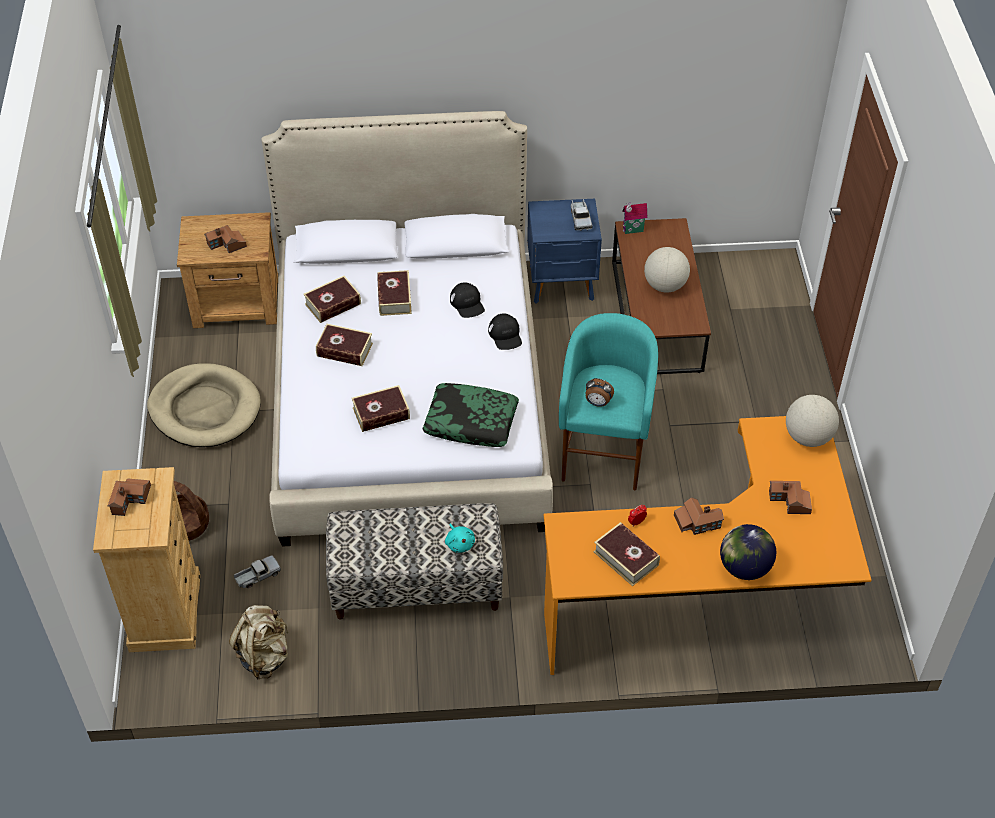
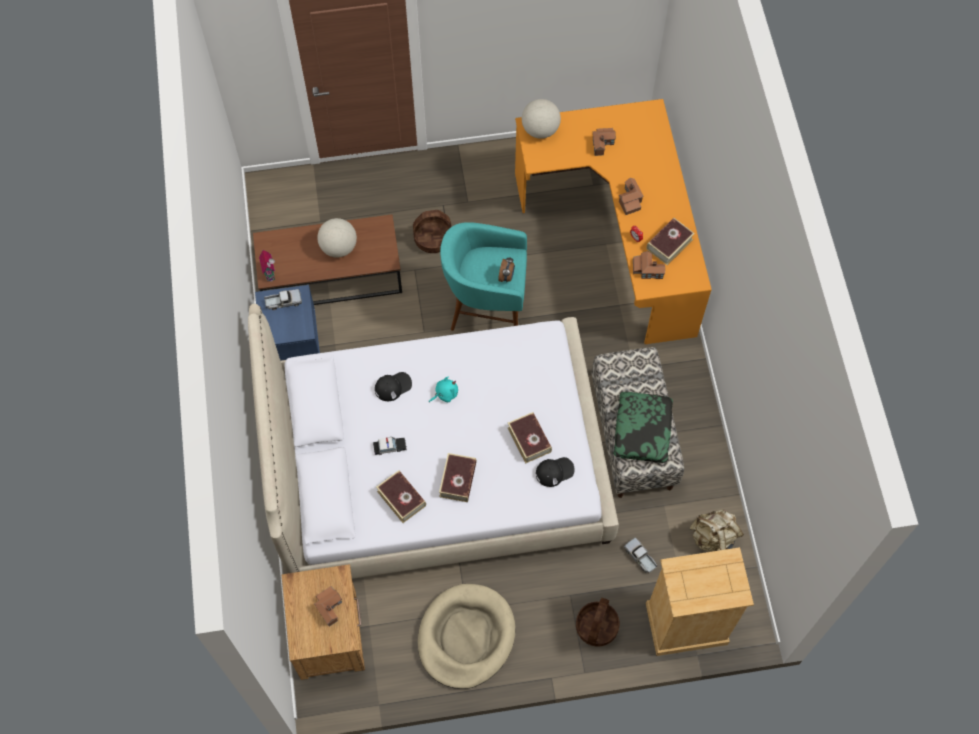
camera: 95 degrees left, 15 degrees up
toy house [108,478,151,516] -> toy house moved to [633,251,665,279]
book [377,270,412,316] -> toy car [373,437,407,455]
pillow [423,383,519,447] -> pillow moved to [614,392,673,463]
turquoise plush toy [445,523,475,553] -> turquoise plush toy moved to [429,377,458,402]
black cap [488,313,522,350] -> black cap moved to [536,457,575,487]
globe [720,524,776,580] -> none
none -> basket [413,210,451,253]

